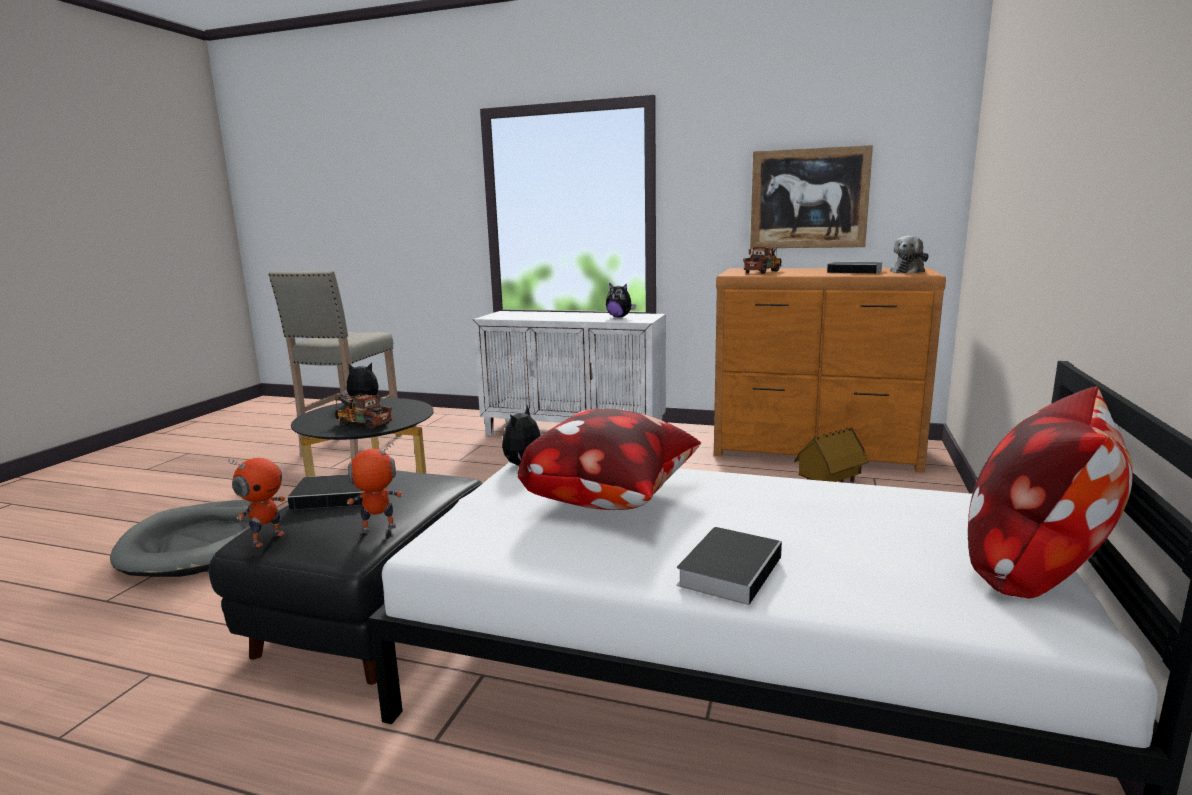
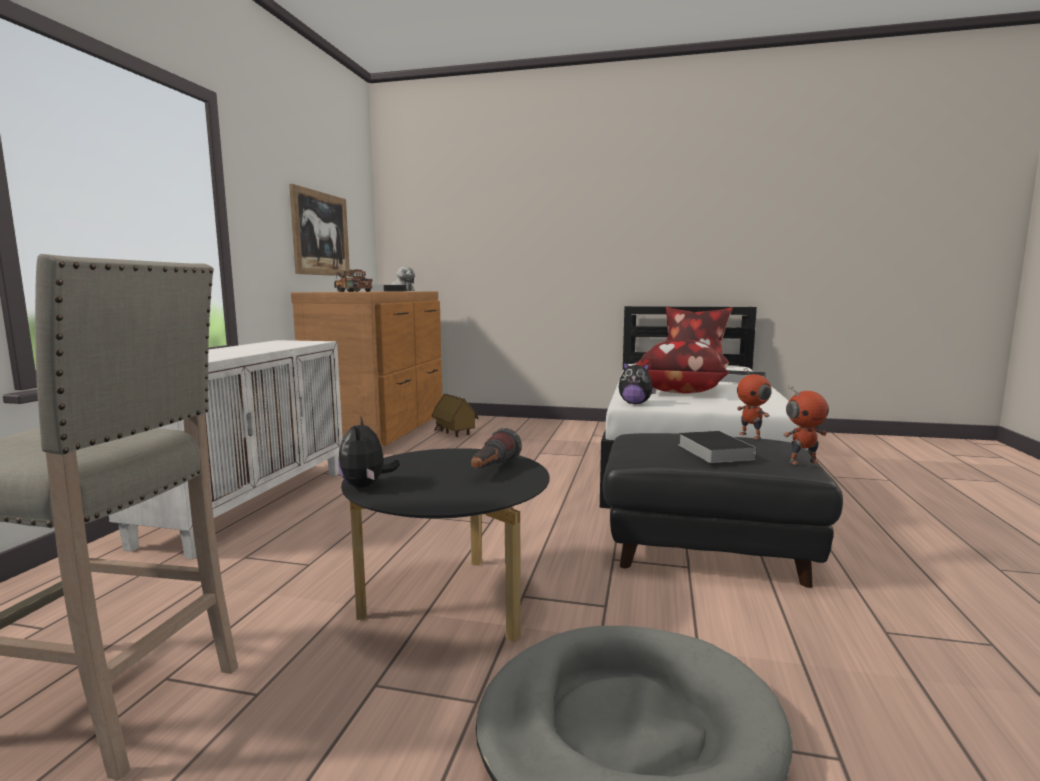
camera: 95 degrees left, 5 degrees down
toy robot [229,458,286,547] -> toy robot turned 150 degrees clockwise [783,385,829,465]
toy truck [335,394,392,430] -> flashlight [471,428,522,469]
plush toy [606,283,636,318] -> none

